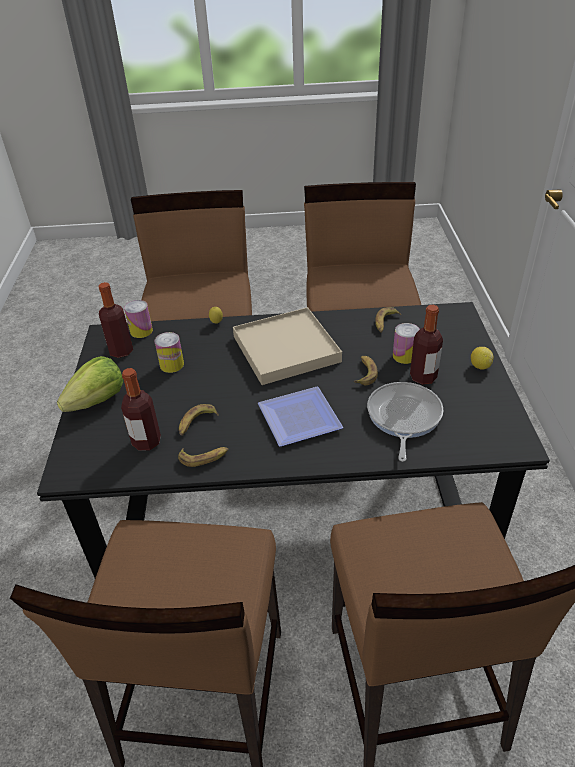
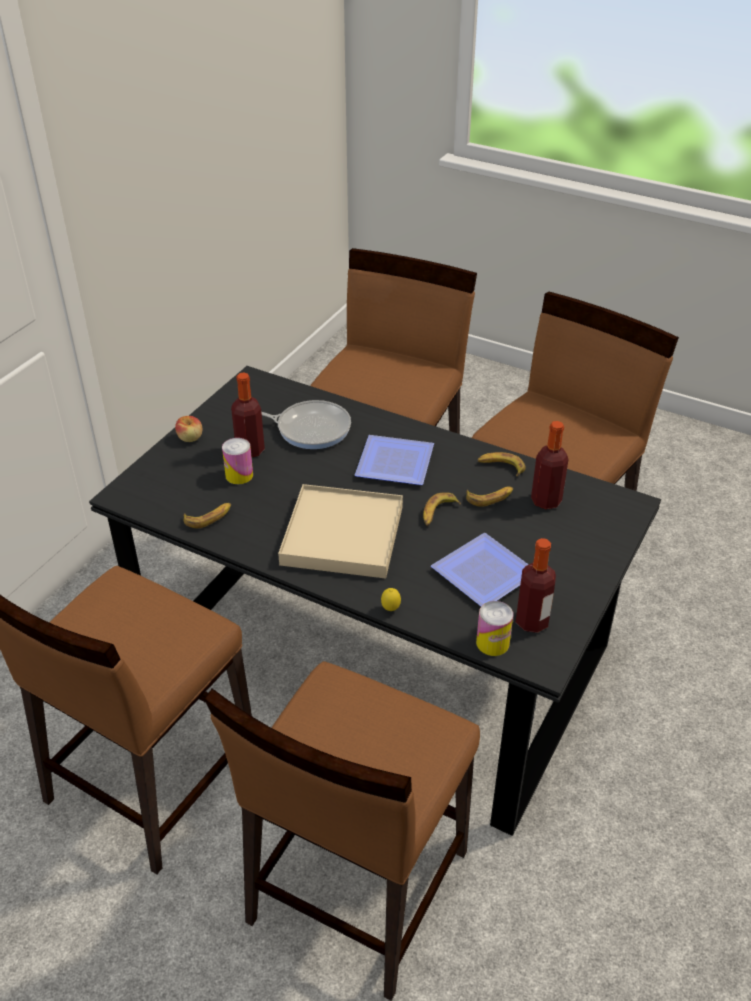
camera: 150 degrees left, 0 degrees up
lettuce [57,356,123,412] -> none
can [154,332,184,373] -> plate [431,533,529,606]
banana [354,356,378,385] -> banana moved to [423,493,461,526]
frying pan [367,382,443,462] -> frying pan turned 120 degrees counterclockwise [261,400,351,449]
lemon [471,347,493,370] -> apple [175,416,202,442]

